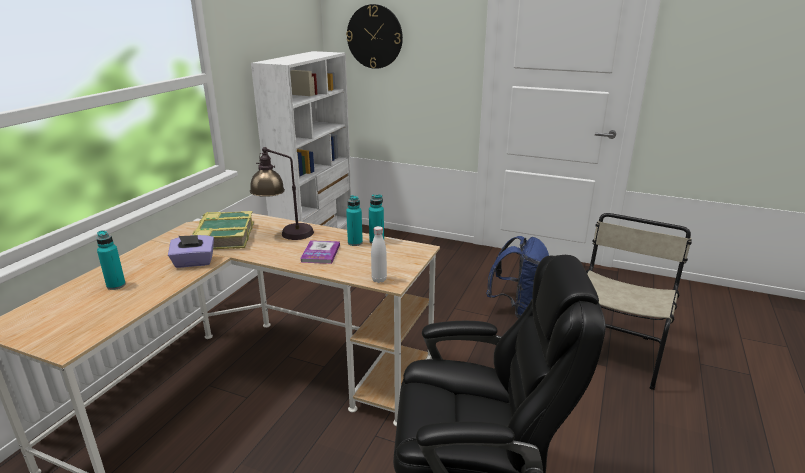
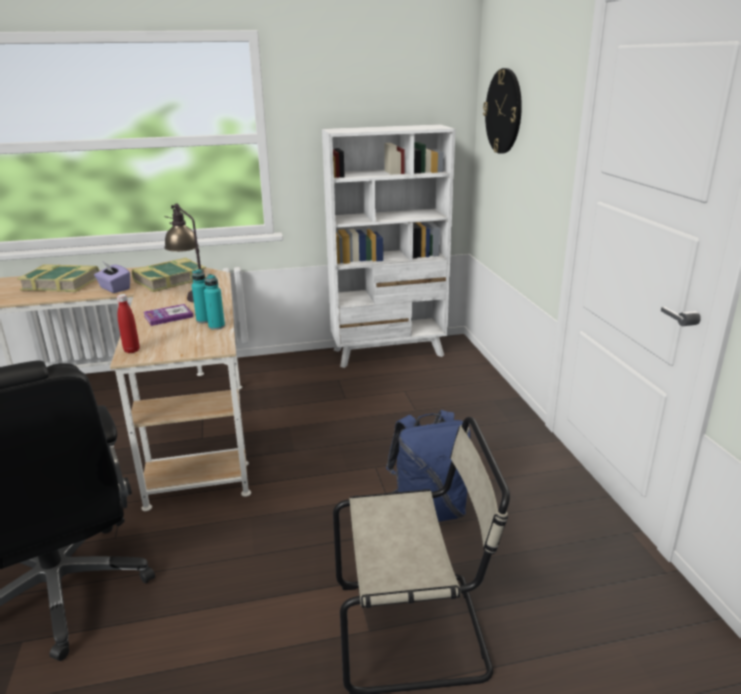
camera: 55 degrees right, 0 degrees up
turquoise bottle [96,230,126,290] -> book [17,264,99,292]
white bottle [371,226,387,283] -> red bottle [117,294,140,353]

